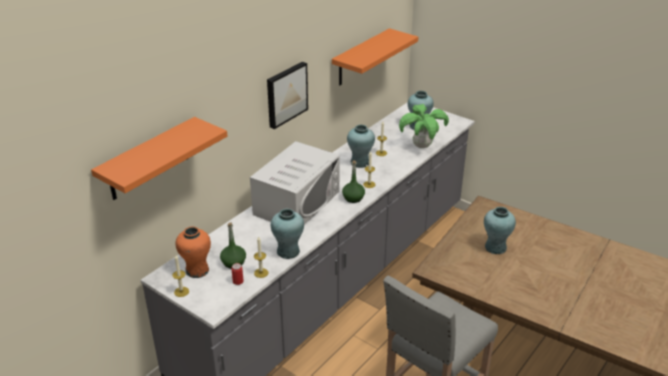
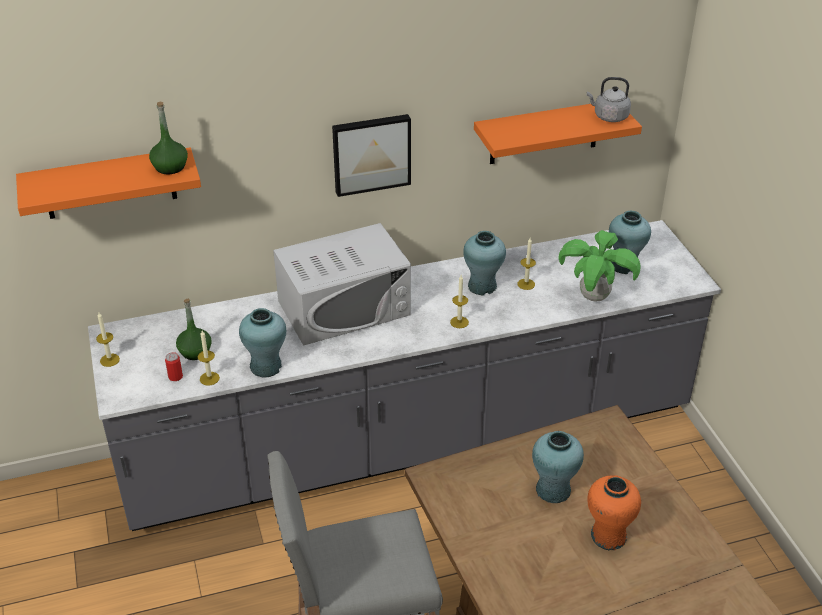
camera: 35 degrees right, 5 degrees up
orange vase [175,227,211,278] -> orange vase moved to [587,475,641,550]
green bottle [342,160,365,203] -> green bottle moved to [149,101,188,174]
none -> grey kettle [587,77,631,122]

